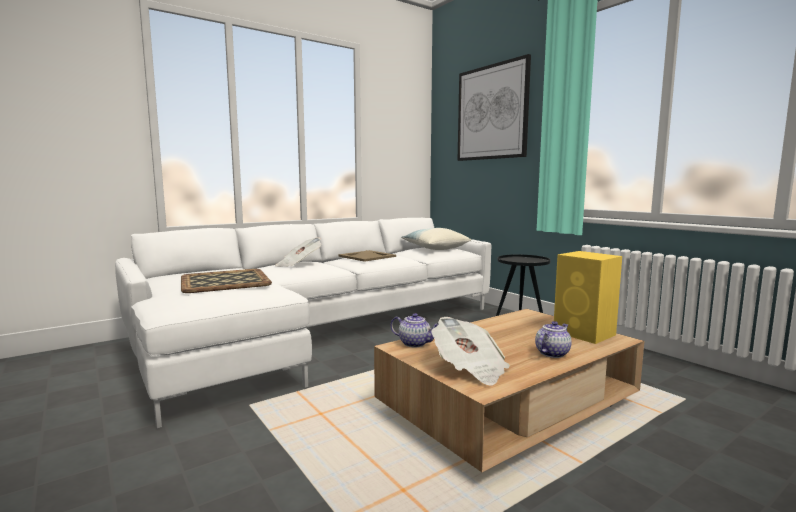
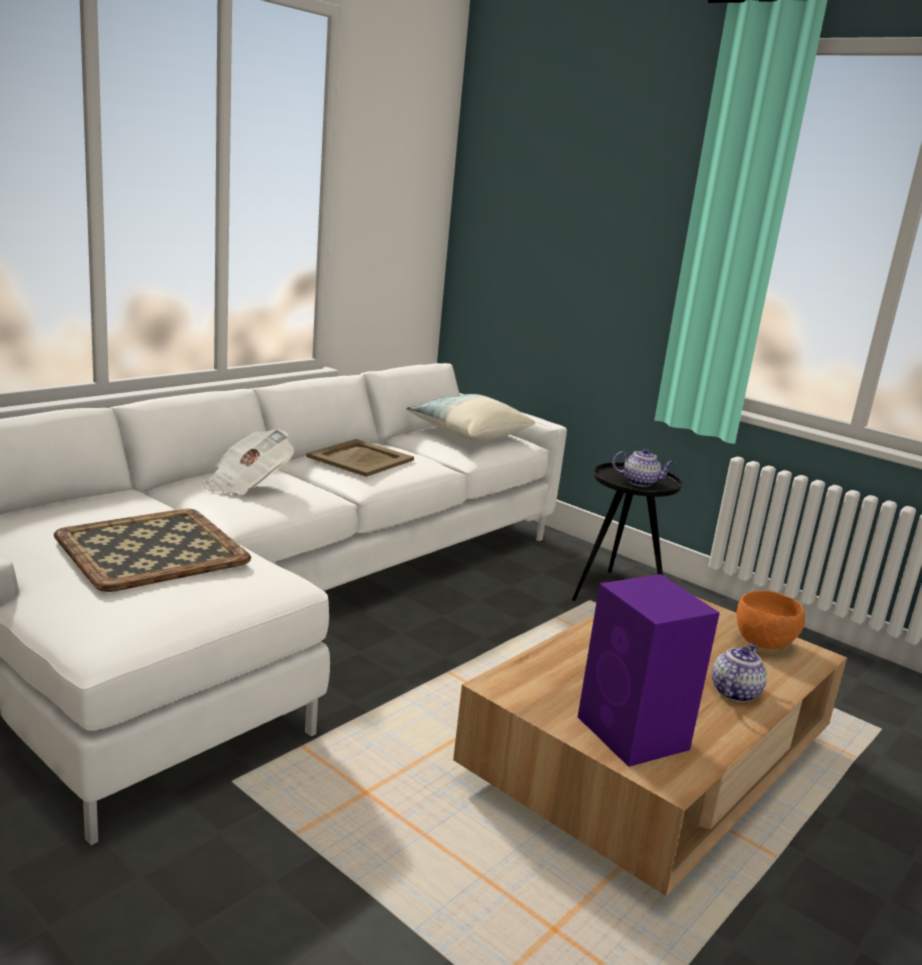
camera: 15 degrees left, 10 degrees up
teapot [391,313,438,348] -> teapot moved to [613,448,675,487]
newspaper [431,317,510,386] -> purple speaker [578,574,720,767]
picture [458,54,531,161] -> none
yellow speaker [554,251,622,344] -> orange bowl [736,591,805,649]

